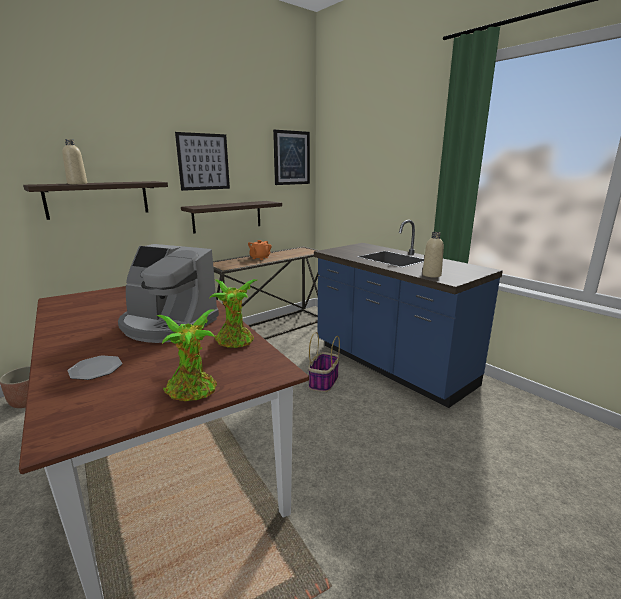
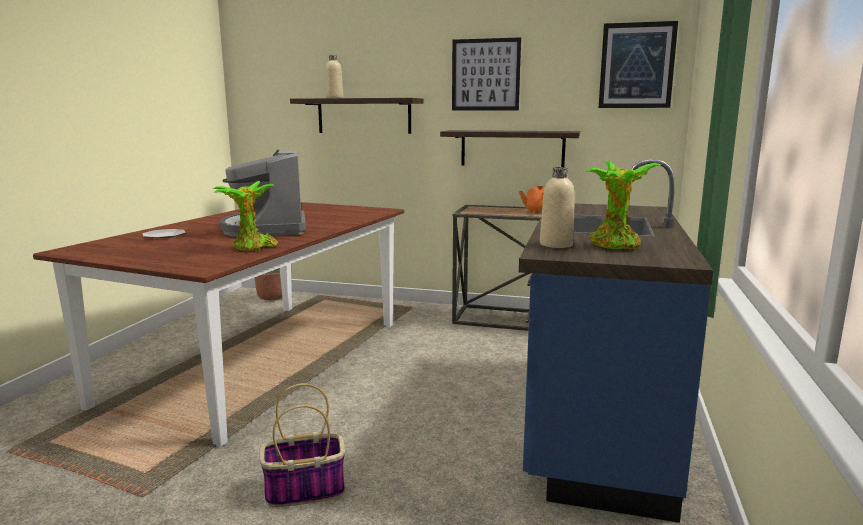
camera: 55 degrees right, 5 degrees down
potted plant [157,310,217,401] -> potted plant moved to [586,161,661,250]
basket [308,332,340,392] -> basket moved to [260,383,345,507]

